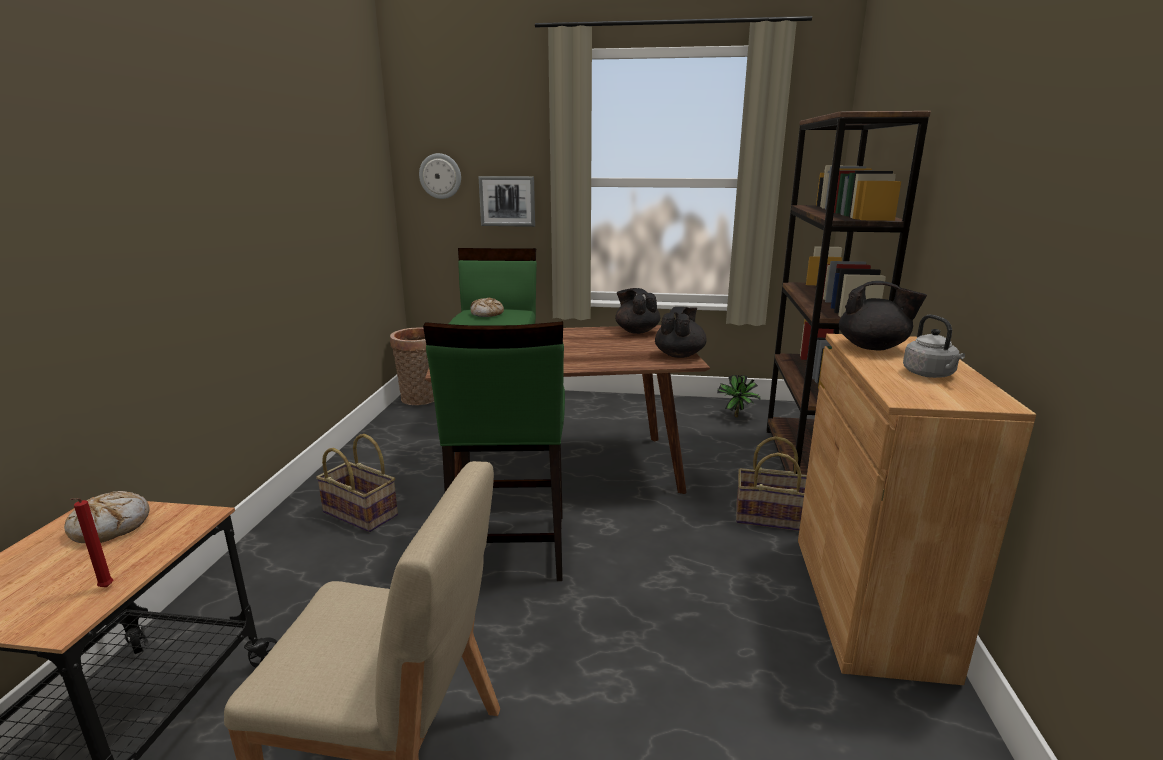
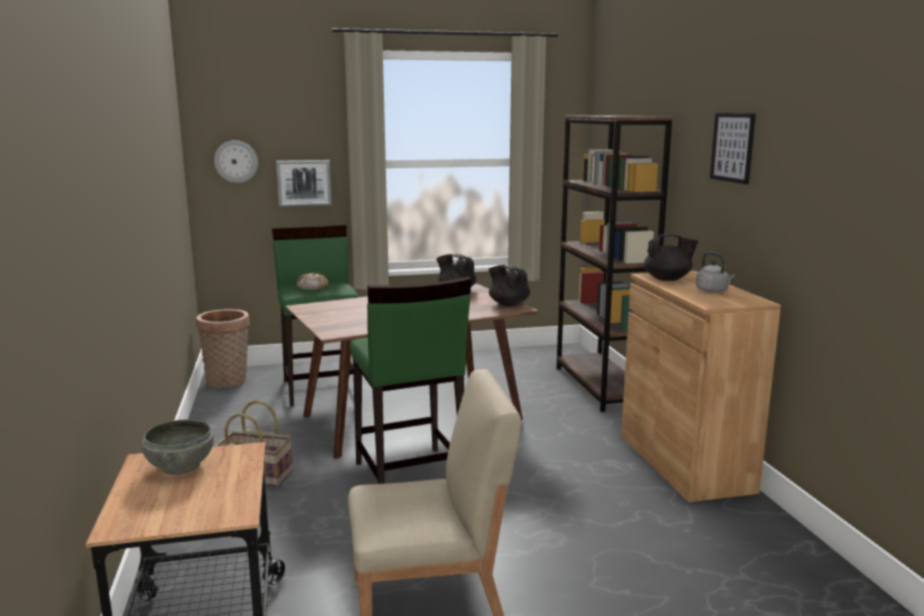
camera: 20 degrees left, 5 degrees down
bread [64,491,150,543] -> grey bowl [142,419,214,475]
red candle [69,498,113,587] -> none
black teapot [655,307,707,358] -> black teapot turned 45 degrees counterclockwise [488,265,530,306]
potted plant [717,375,761,417] -> none
basket [736,436,807,531] -> none
none -> picture [710,113,756,185]

